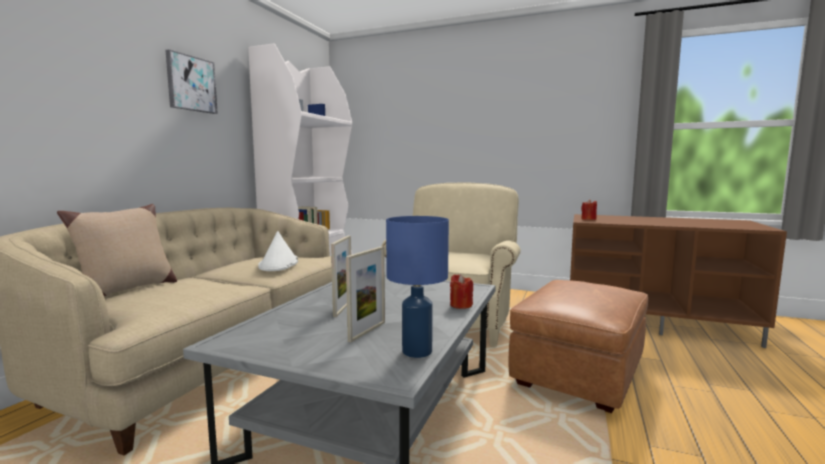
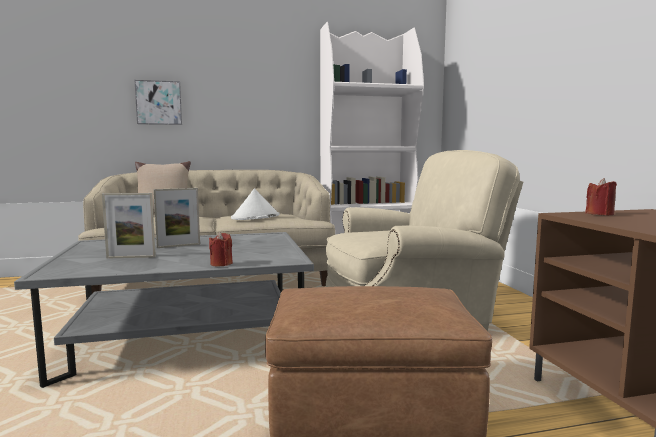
camera: 55 degrees right, 0 degrees up
picture [165,49,218,114] -> picture moved to [134,80,182,125]
blue table lamp [386,216,449,358] -> none

